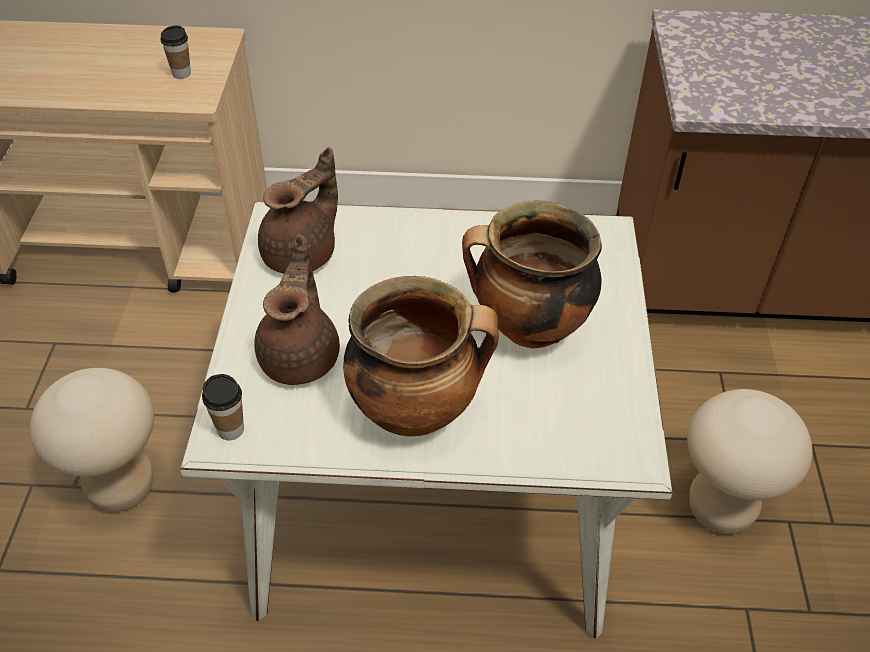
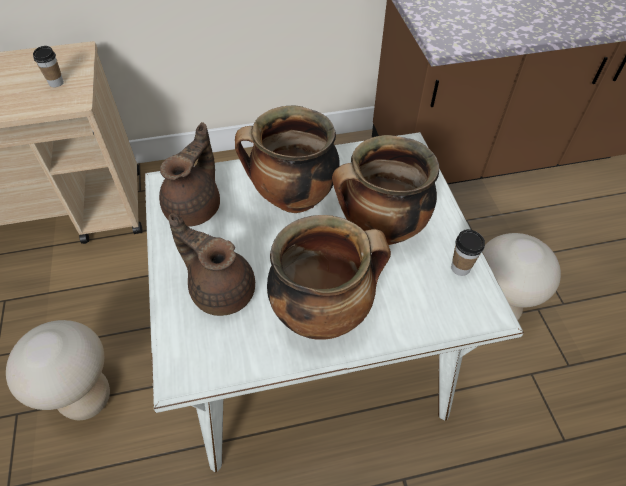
camera: 15 degrees left, 5 degrees up
cup [202,374,244,440] -> cup moved to [451,229,485,276]
brown teapot [254,234,340,385] -> brown teapot turned 45 degrees counterclockwise [168,213,255,316]
none -> cooking pot [235,106,340,213]

